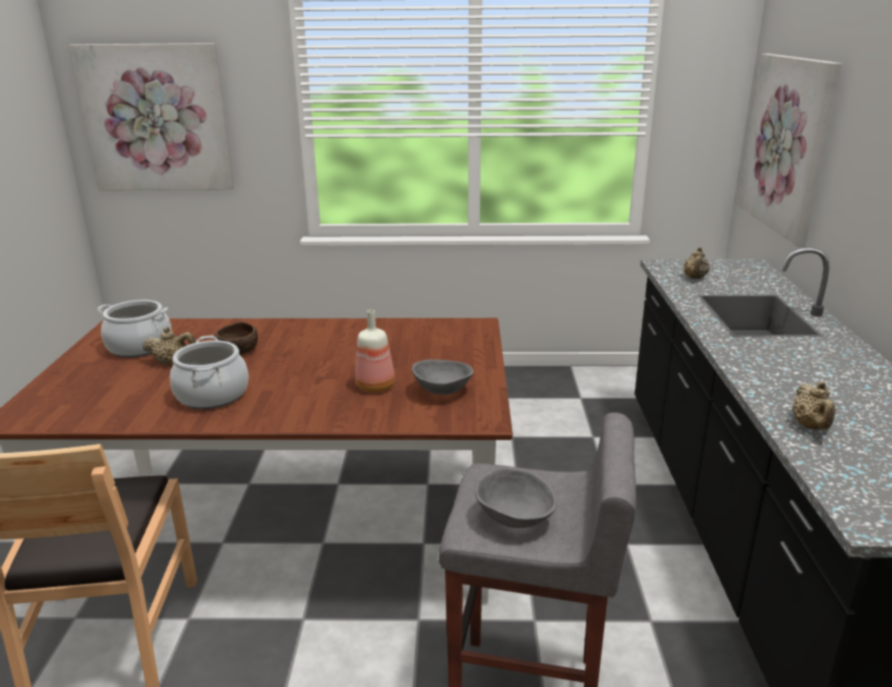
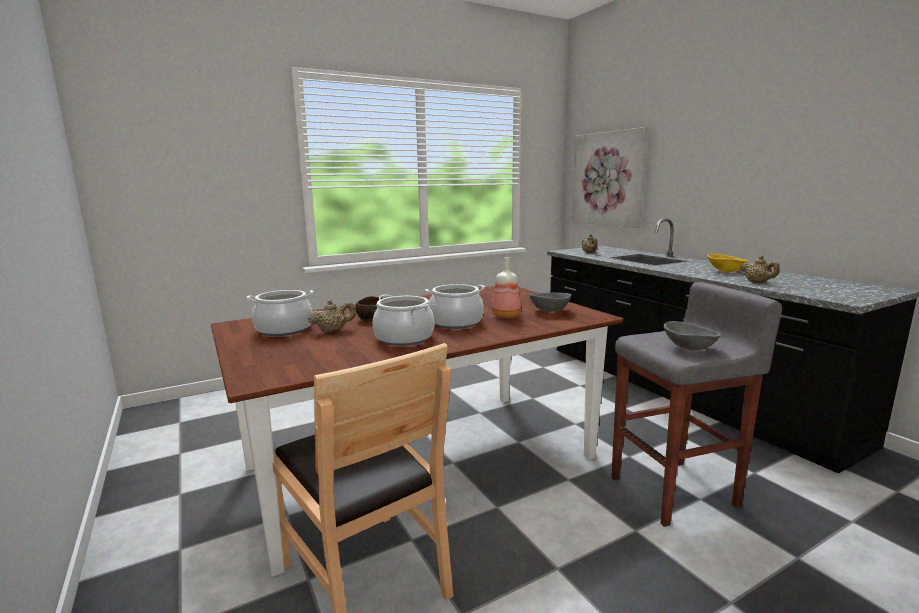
camera: 30 degrees left, 10 degrees down
picture [69,43,234,190] -> none
none -> cooking pot [425,284,485,329]
none -> yellow bowl [707,254,748,272]

